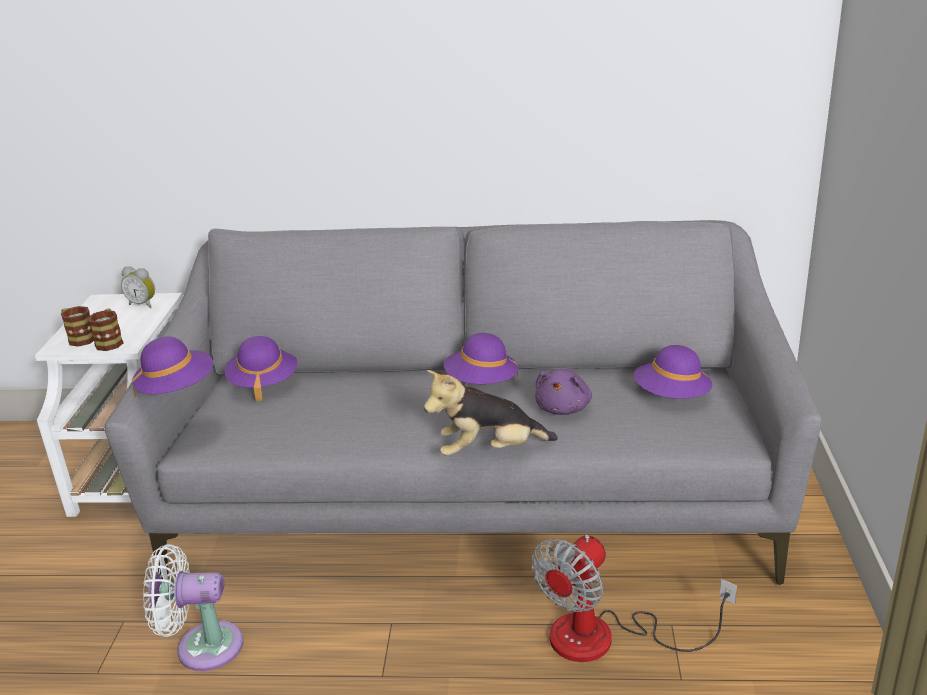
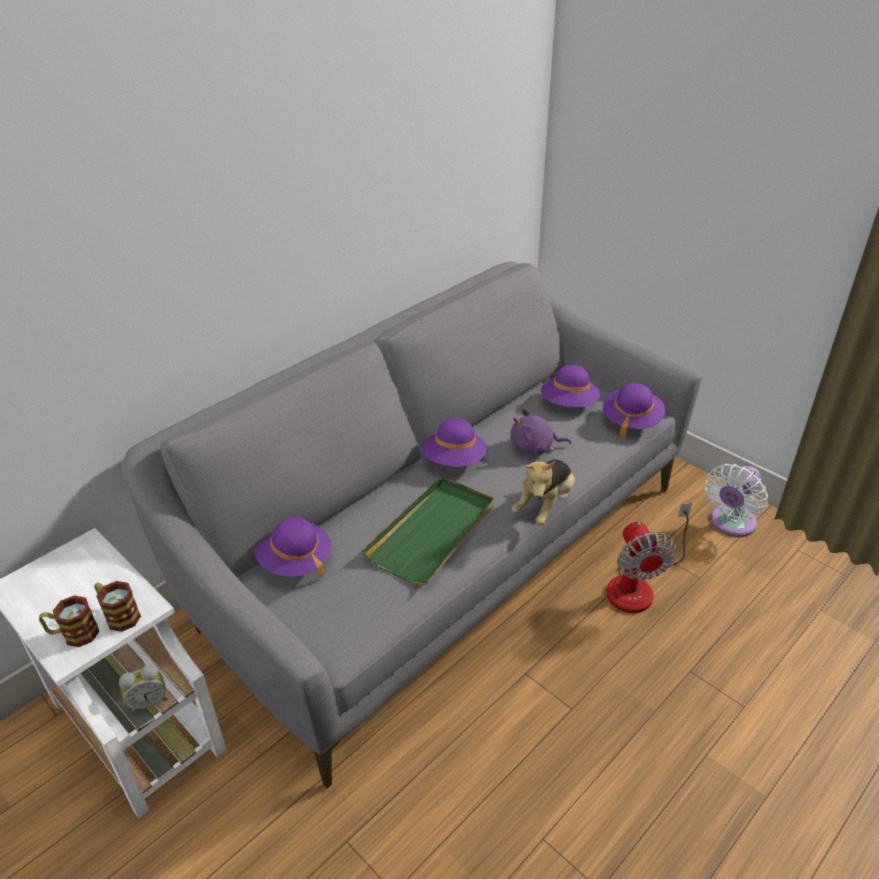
camera: 50 degrees left, 10 degrees up
alarm clock [121,266,155,308] -> alarm clock moved to [119,665,167,714]
purple hat [132,336,213,395] -> purple hat moved to [603,383,665,438]
white fan [143,544,243,671] -> white fan moved to [705,464,768,537]
purple plush toy [535,369,592,415] -> purple plush toy turned 120 degrees clockwise [511,407,571,455]
none -> green tray [362,477,494,585]

